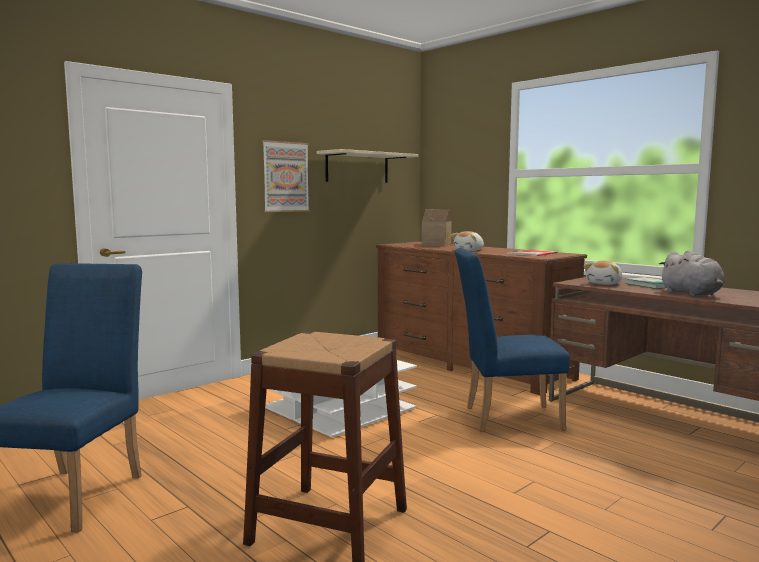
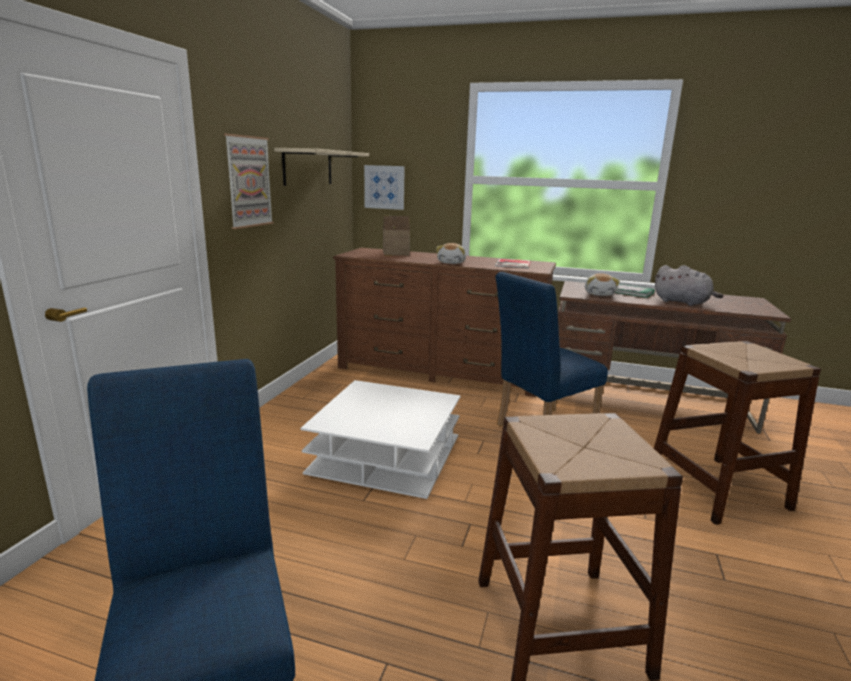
camera: 30 degrees left, 10 degrees up
none -> picture [364,165,405,210]
none -> brown stool [654,341,821,525]

